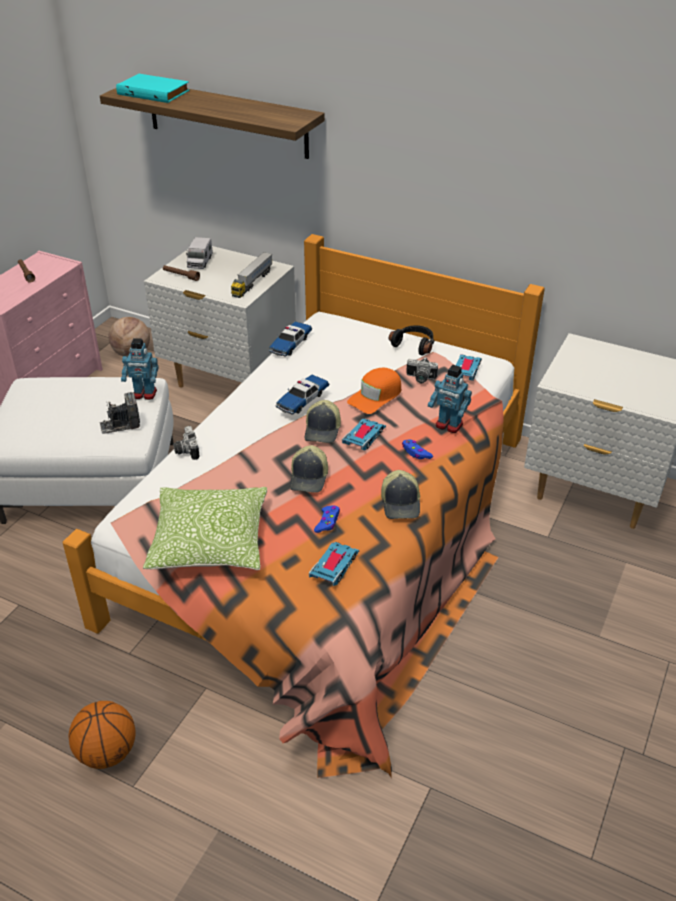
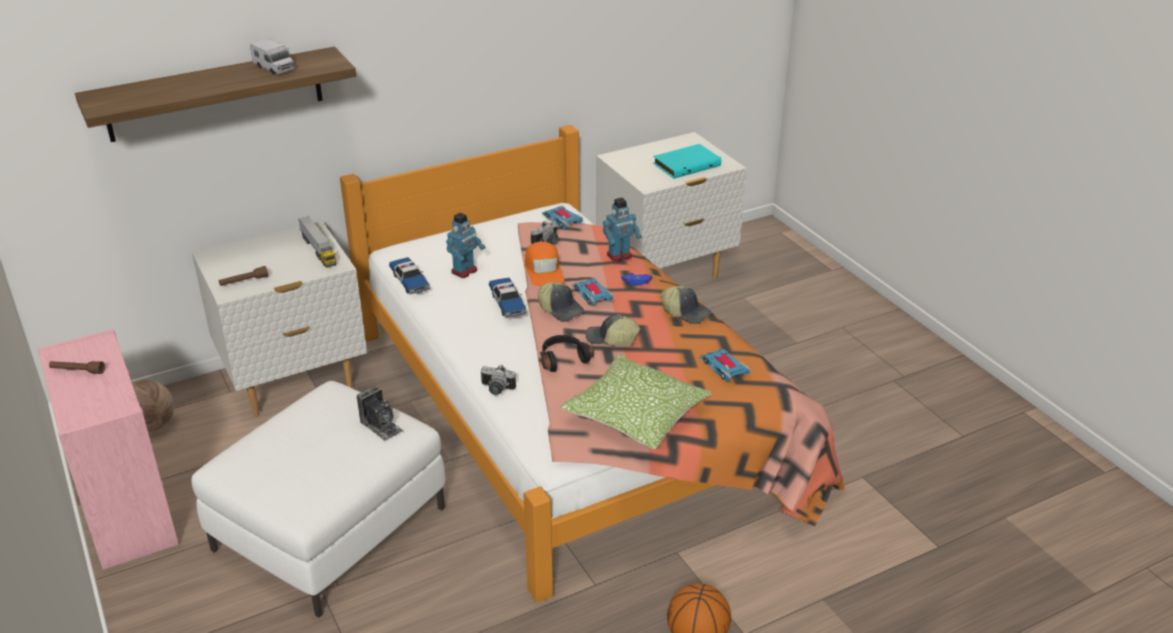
camera: 55 degrees left, 5 degrees down
camera [99,392,140,434] -> camera turned 60 degrees counterclockwise [357,385,403,441]
turquoise book [116,74,190,103] -> turquoise book moved to [653,144,721,179]
toy robot [121,338,158,400] -> toy robot moved to [446,212,485,278]
toy truck [186,237,213,269] -> toy truck moved to [250,38,295,74]
cap [290,445,328,493] -> cap turned 150 degrees clockwise [586,314,640,346]
blue game controller [314,506,340,533] -> none
black headphones [389,325,435,355] -> black headphones moved to [540,335,594,372]

